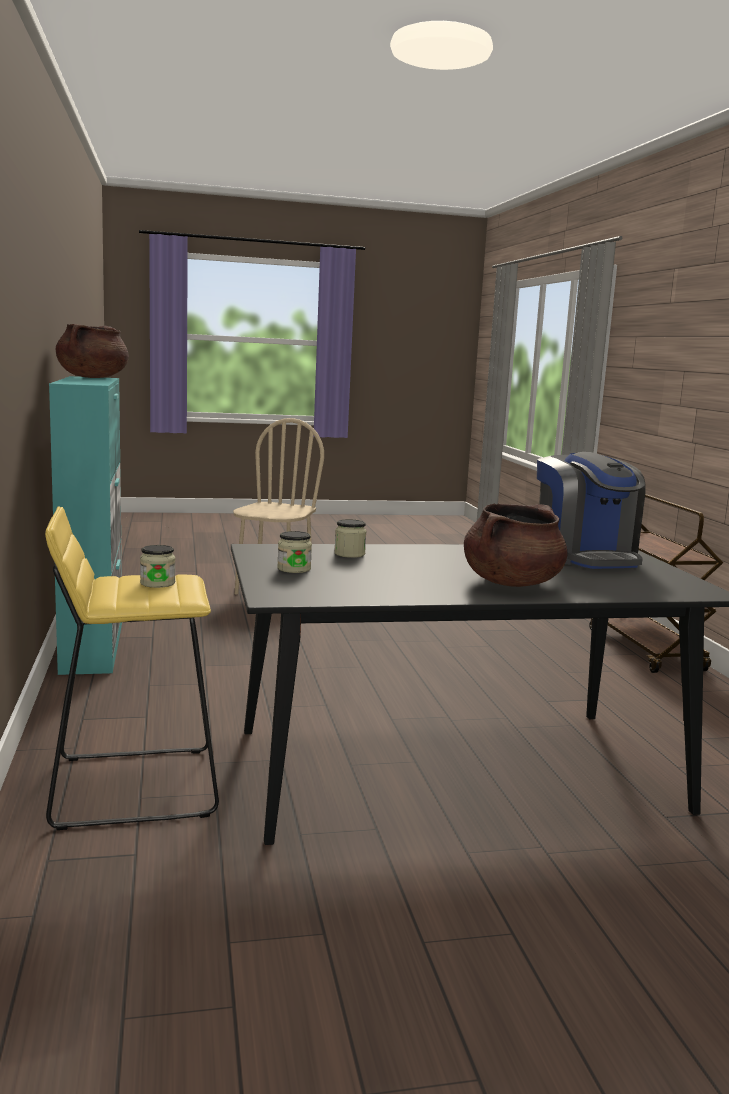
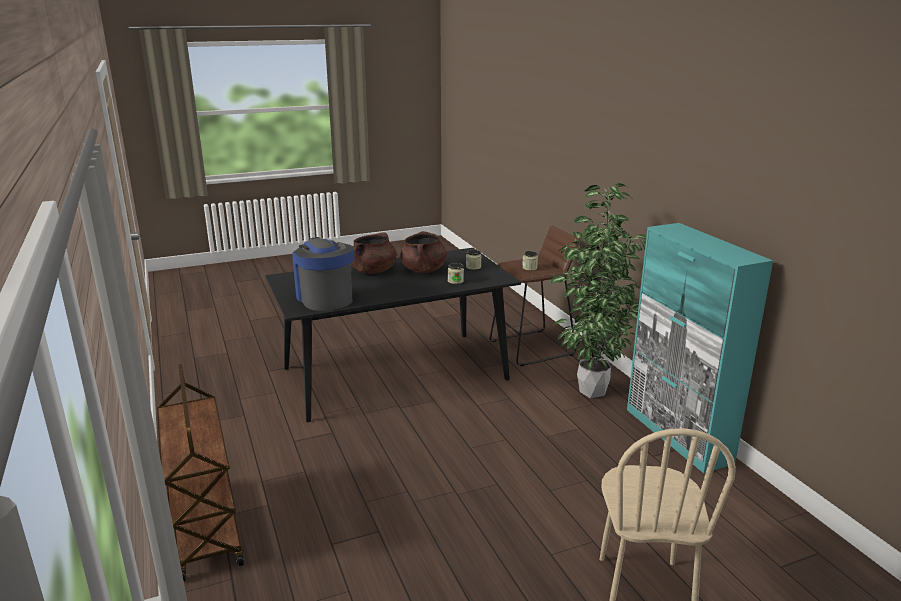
camera: 170 degrees right, 10 degrees up
yellow stool [45,506,219,830] -> brown stool [490,226,579,366]
brown cooking pot [55,324,129,378] -> brown cooking pot moved to [400,231,447,273]
none -> potted plant [550,183,646,398]

